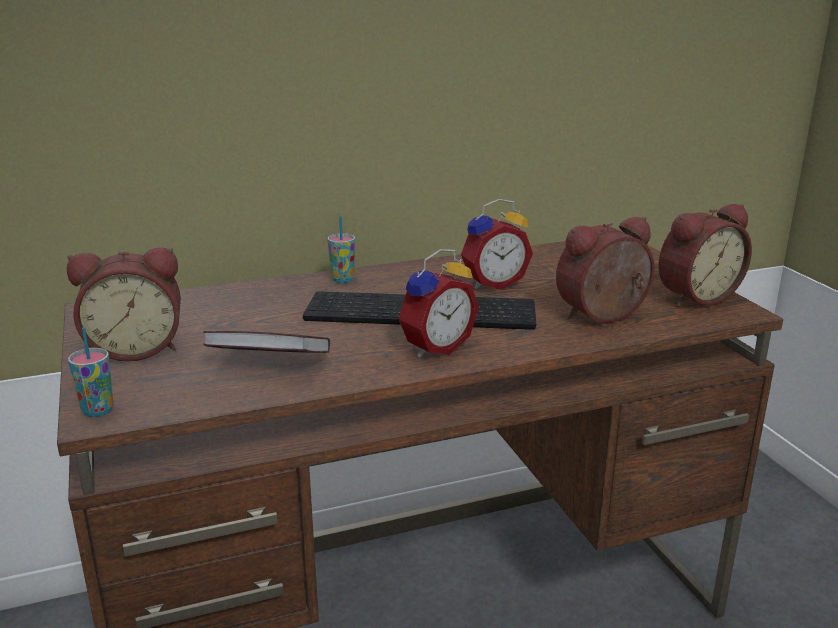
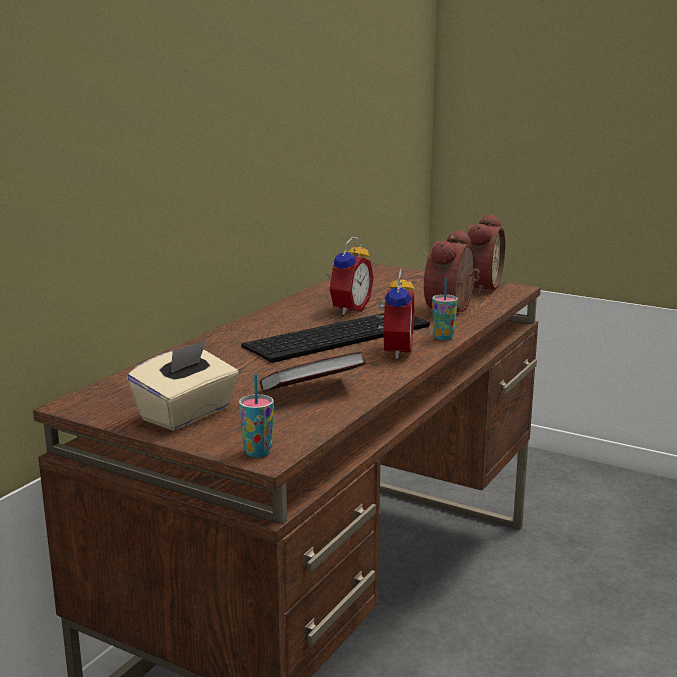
camera: 40 degrees left, 5 degrees down
alarm clock [67,247,181,361] -> beige tissue box [127,340,239,431]
cup [328,216,355,283] -> cup moved to [432,278,458,340]

